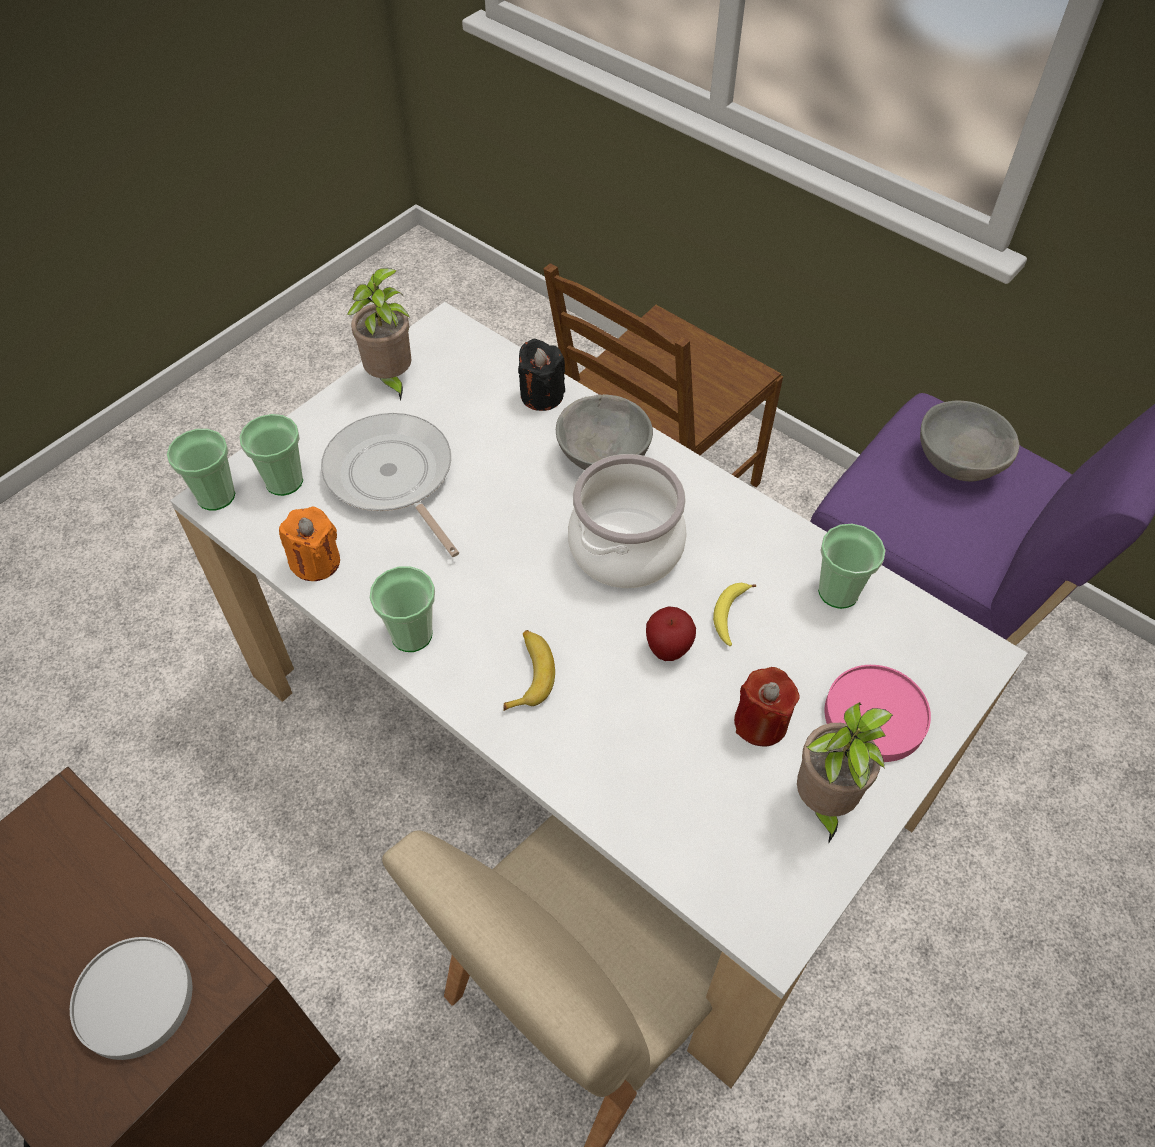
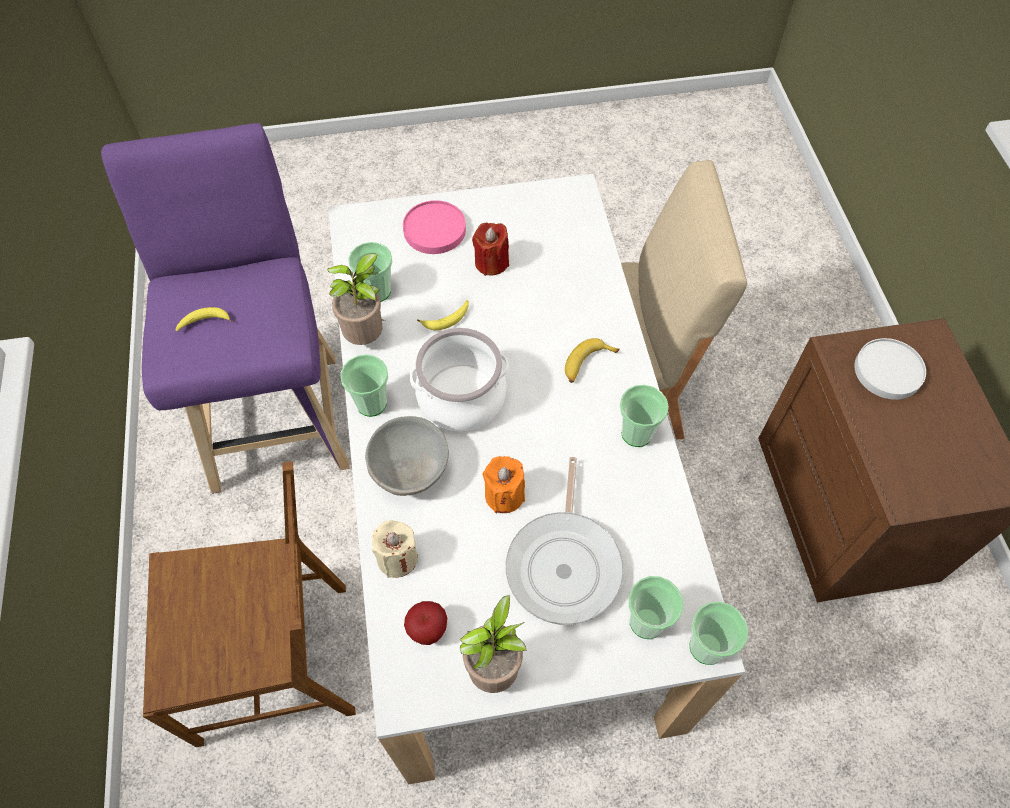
camera: 140 degrees left, 5 degrees up
orange candle [279,507,340,581] -> orange candle moved to [482,456,525,513]
black candle [518,339,565,411] -> beige candle [372,520,418,578]
apple [646,606,696,661] -> apple moved to [404,601,447,645]
potted plant [797,702,893,844] -> potted plant moved to [327,253,385,345]
grey bowl [920,401,1019,481] -> banana [175,307,232,331]
none -> cup [340,354,388,417]

